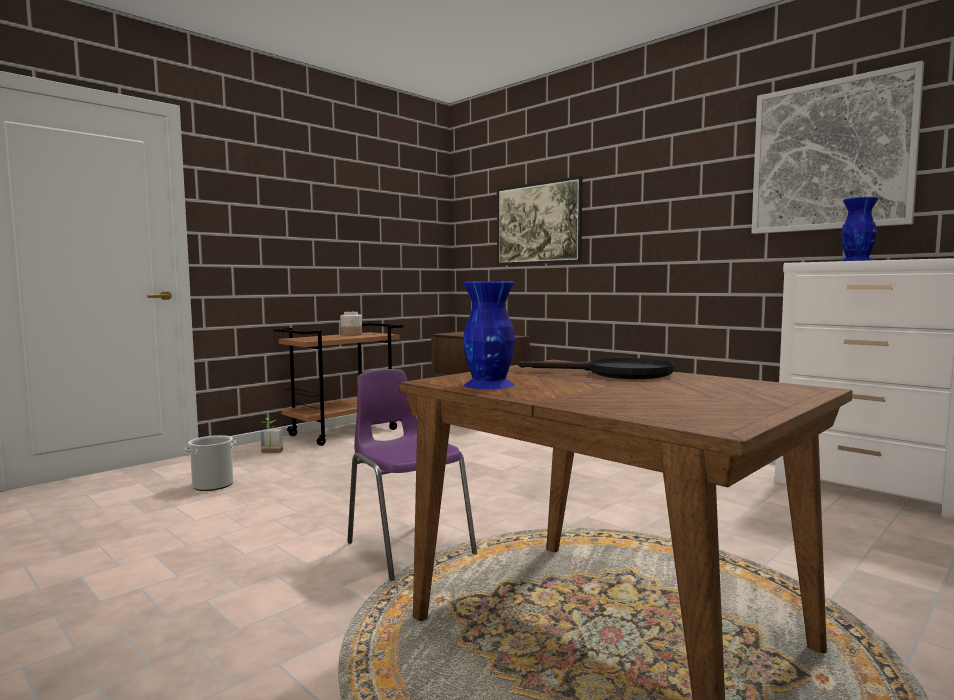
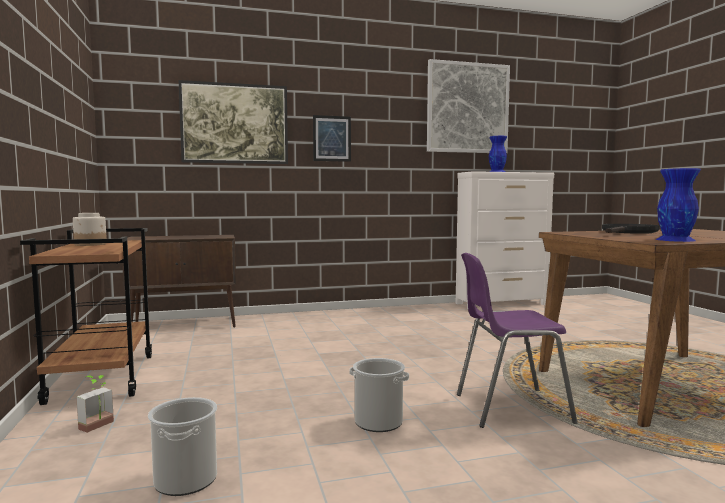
camera: 60 degrees left, 0 degrees up
none -> picture [313,115,351,162]
none -> bucket [349,358,409,432]

